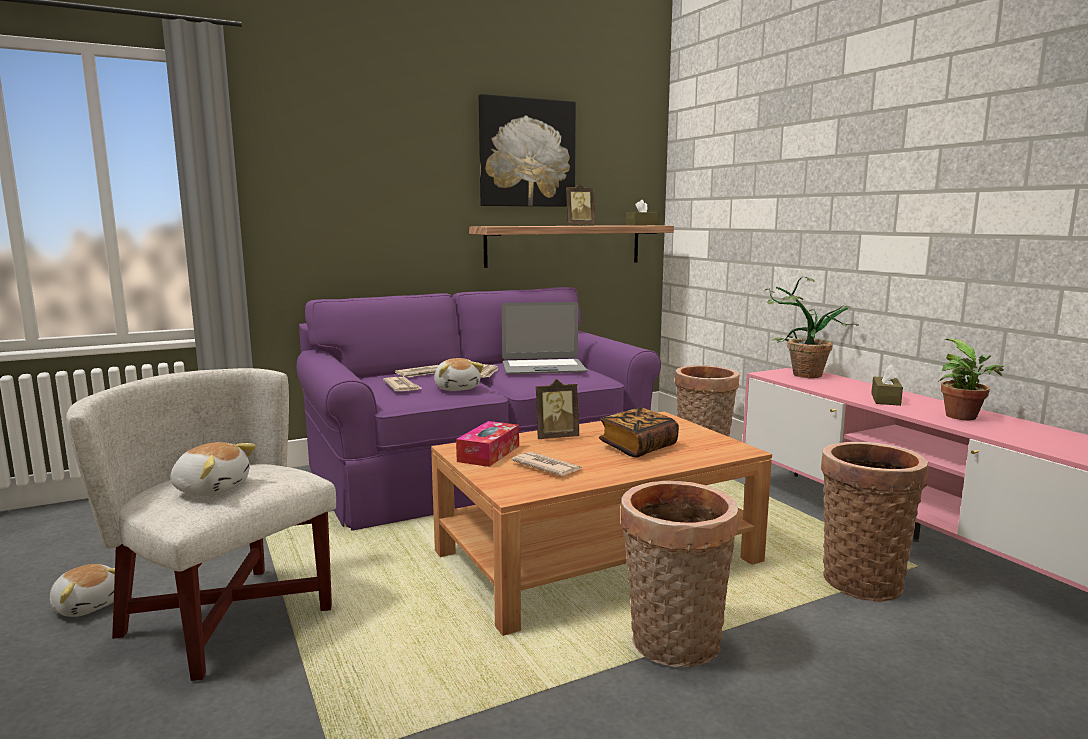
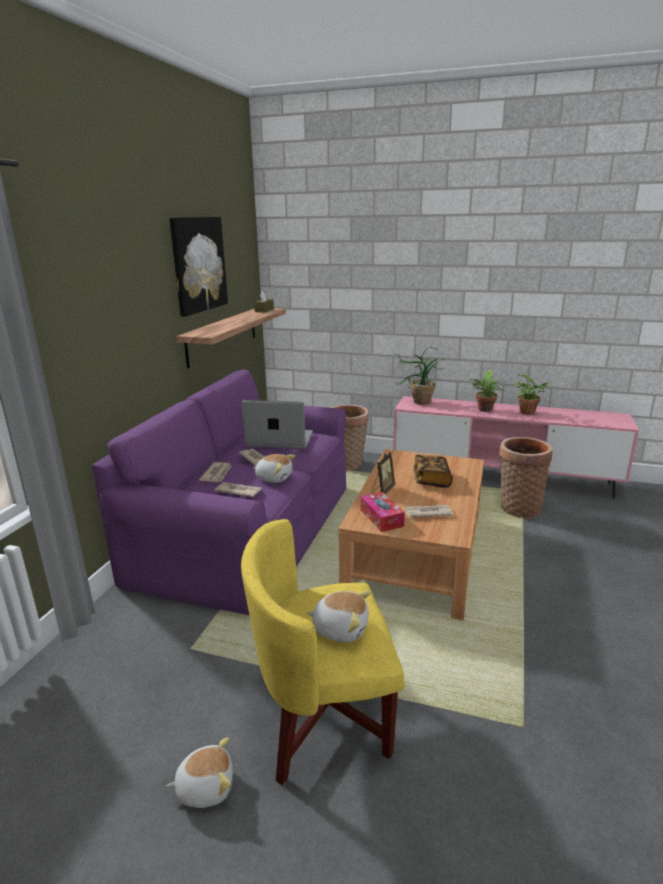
camera: 45 degrees left, 10 degrees up
white armchair [66,368,336,681] -> yellow armchair [241,519,404,785]
plush toy [170,442,256,496] -> plush toy turned 45 degrees clockwise [307,590,371,642]
laptop [502,302,587,374] -> laptop turned 120 degrees counterclockwise [242,400,313,449]
picture frame [566,183,595,226] -> none
basket [621,481,738,668] -> none
brown tissue box [871,364,903,406] -> potted plant [470,370,504,412]

